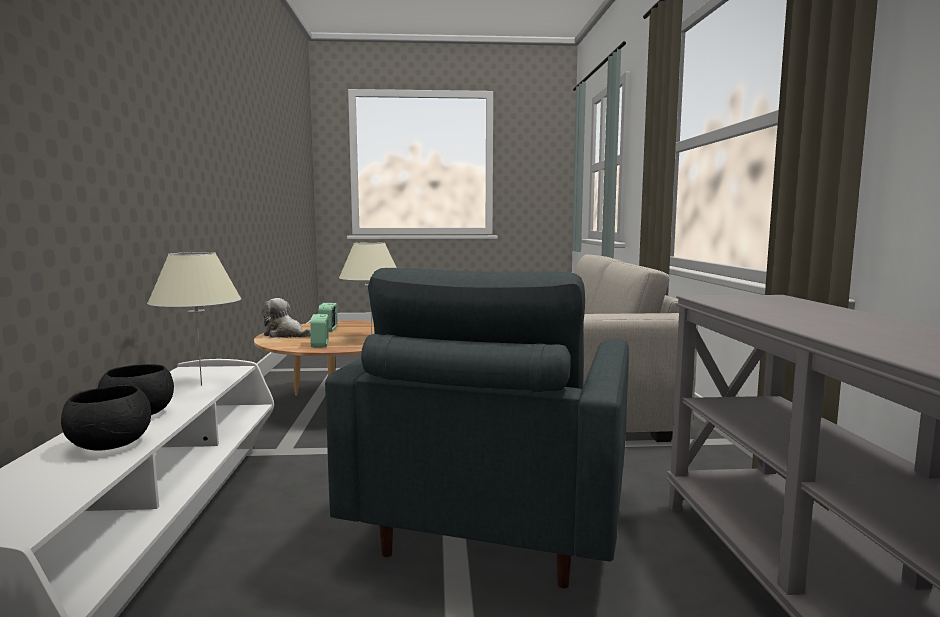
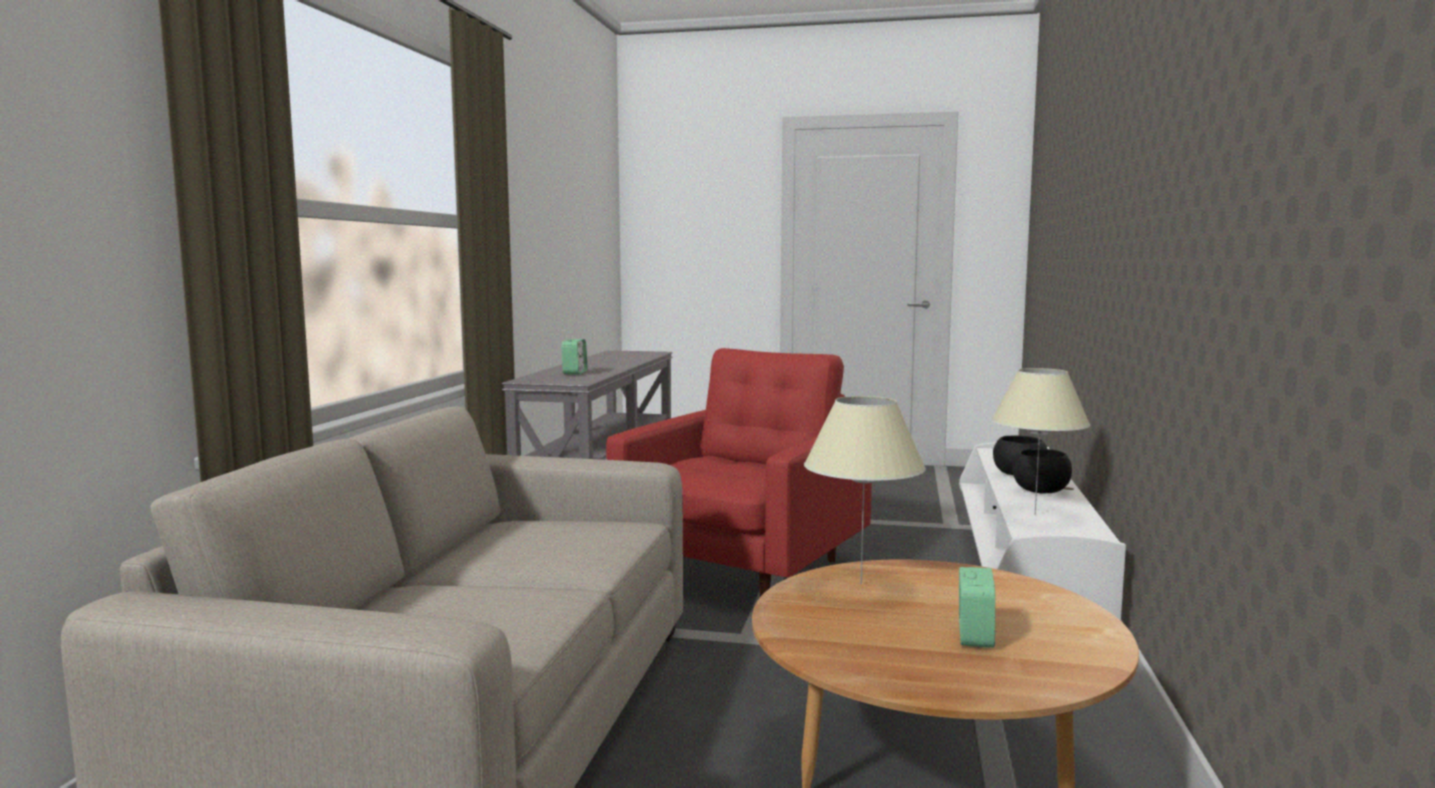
camera: 165 degrees left, 0 degrees up
plush toy [262,298,311,338] -> none
alarm clock [311,314,328,348] -> alarm clock moved to [561,339,587,375]
grey armchair [325,268,629,588] -> red armchair [606,348,872,597]

